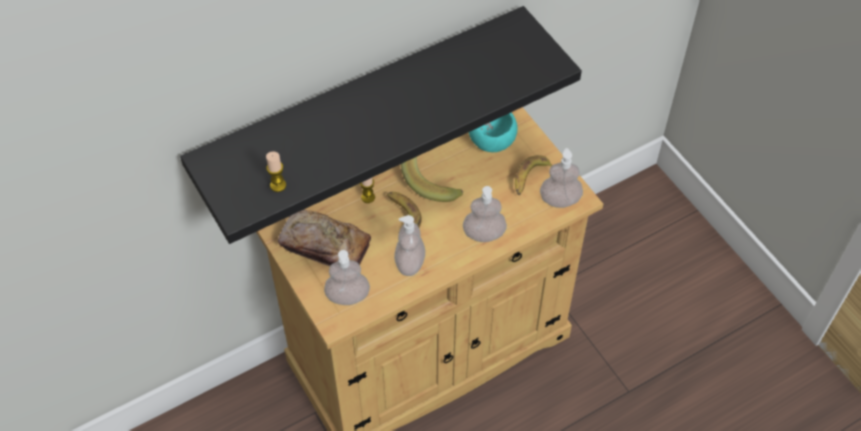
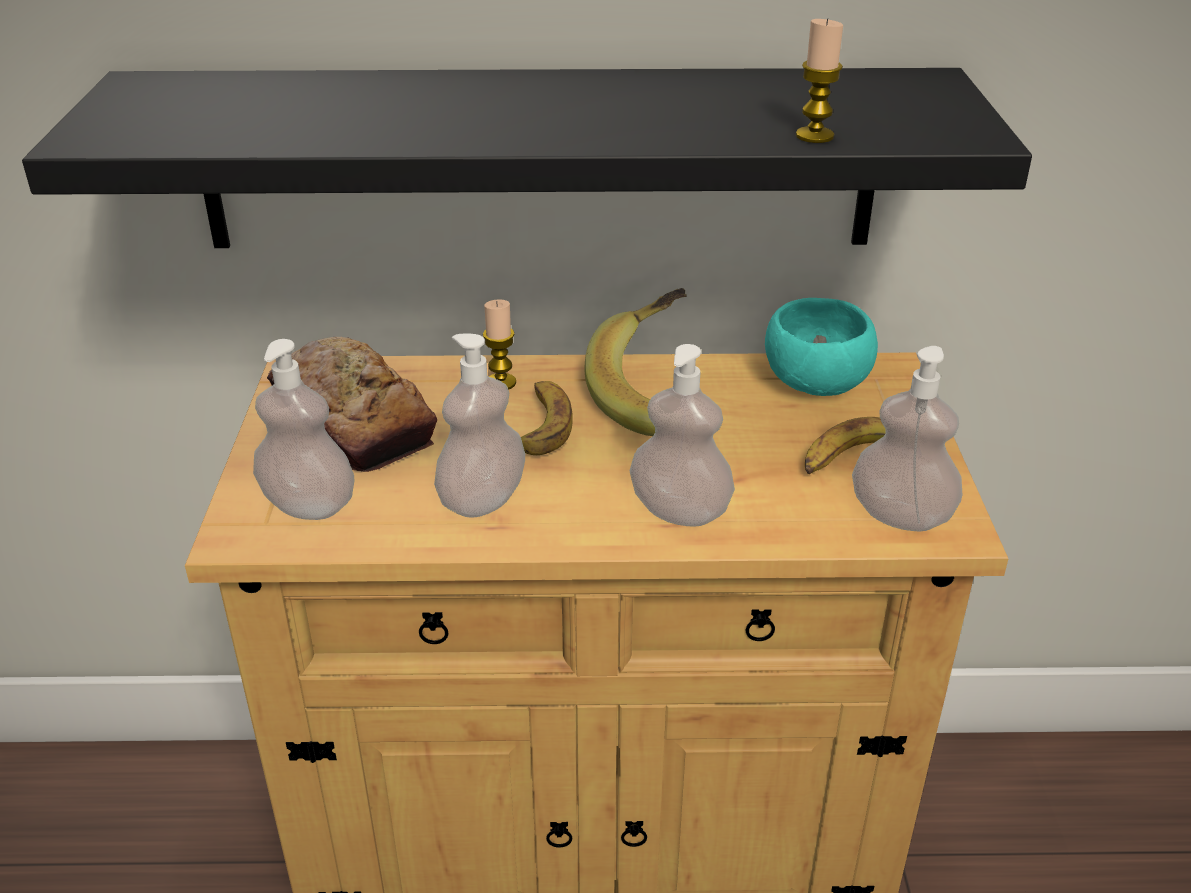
camera: 30 degrees right, 20 degrees down
candle [266,151,286,192] -> candle moved to [796,18,843,143]

